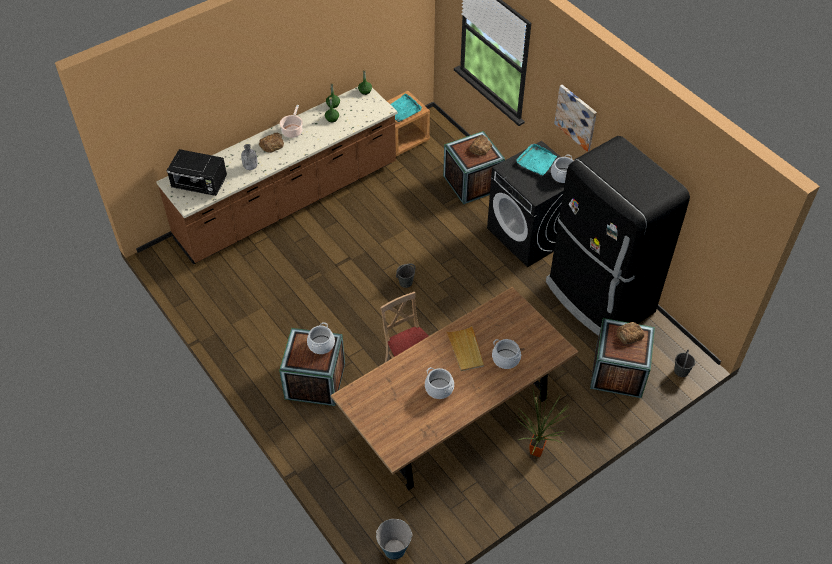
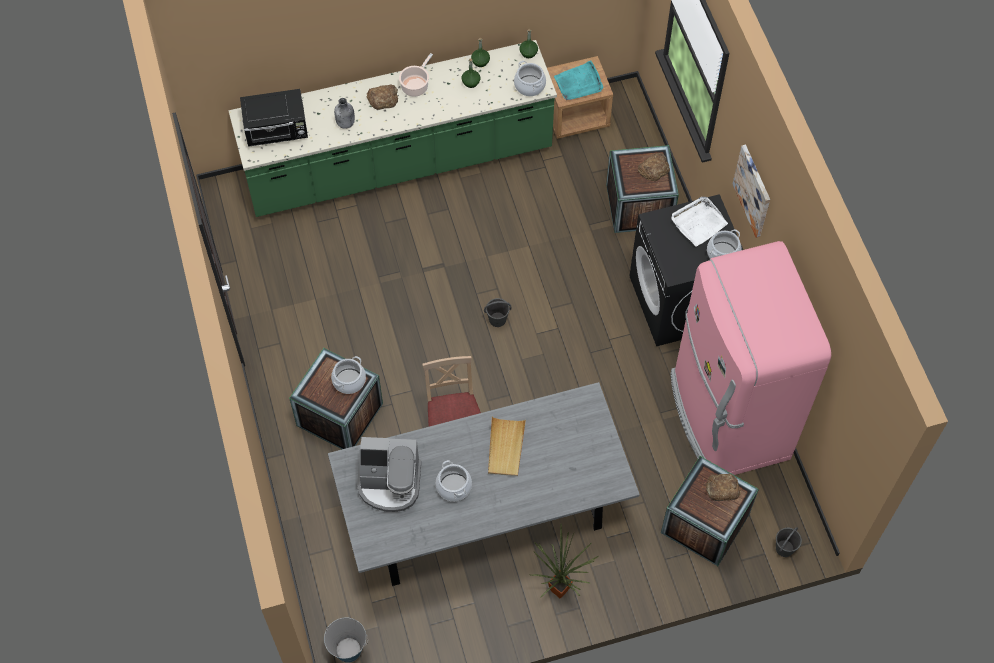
camera: 20 degrees right, 10 degrees up
brown counter [156,87,397,265] -> green counter [229,40,557,217]
black microwave [167,149,227,196] -> black microwave turned 45 degrees counterclockwise [240,89,308,147]
brown dining table [331,286,578,490] -> grey dining table [328,382,640,586]
cooking pot [492,339,522,369] -> cooking pot moved to [514,61,546,96]
turquoise tray [516,144,557,175] -> white tray [671,197,728,247]
black fridge [546,136,690,336] -> pink fridge [671,241,831,475]
none -> coffee machine [357,437,421,512]

